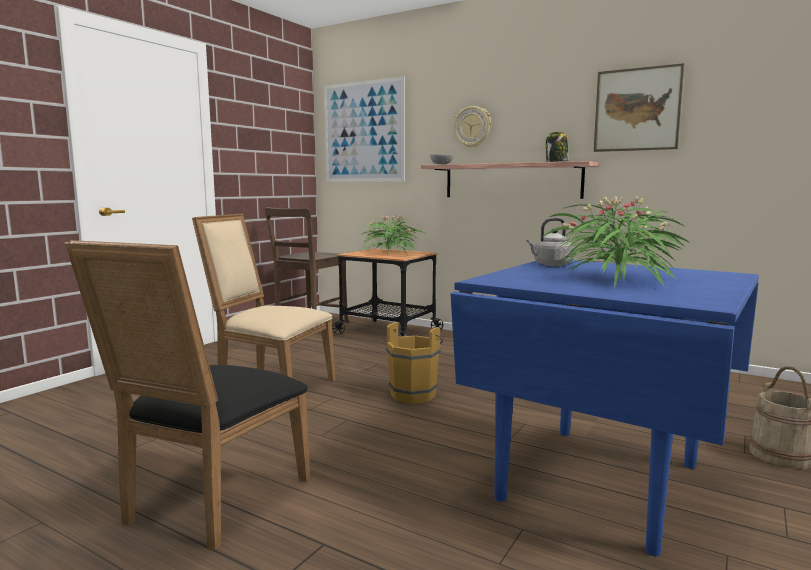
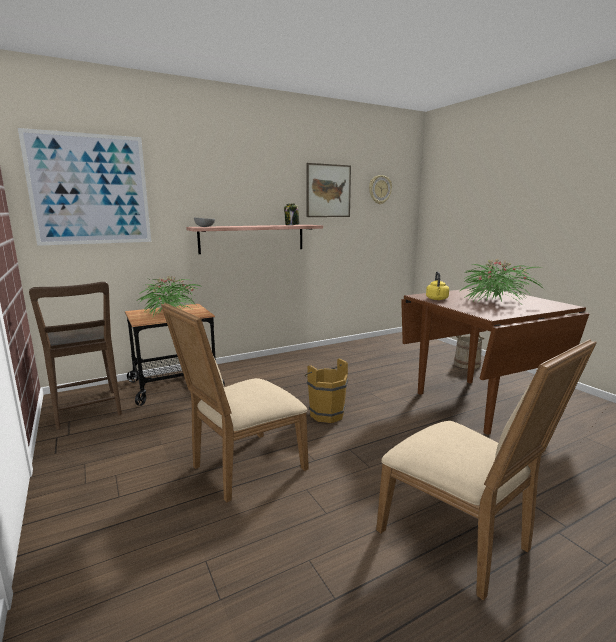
camera: 60 degrees left, 5 degrees up
black chair [65,240,310,551] -> beige chair [376,339,596,600]
blue dining table [450,260,759,556] -> brown dining table [401,287,590,435]
wall clock [454,106,491,148] -> wall clock moved to [369,175,392,204]
grey kettle [526,218,573,266] -> yellow kettle [426,272,449,300]

